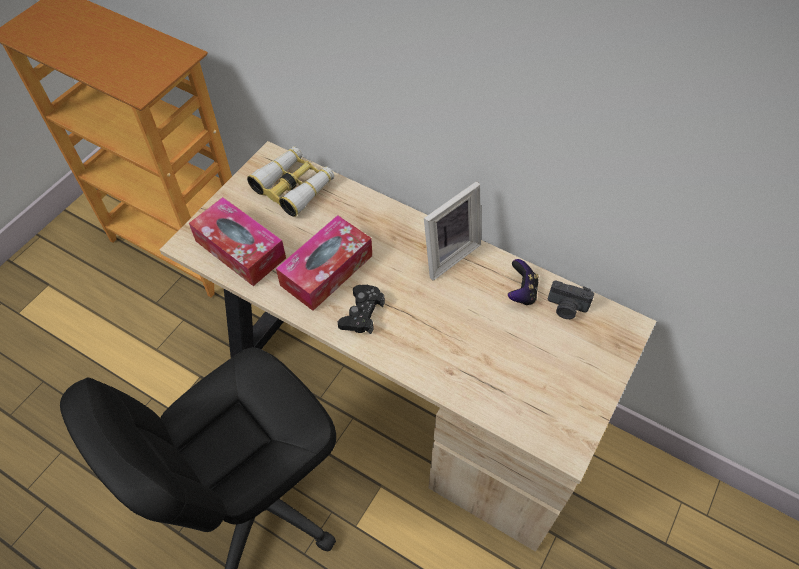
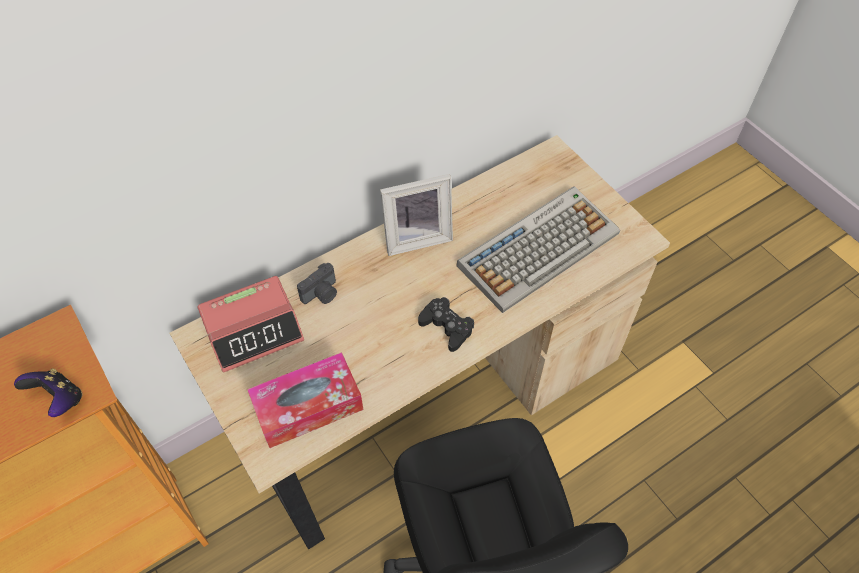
camera: 65 degrees left, 0 degrees up
binoculars [247,146,334,217] -> alarm clock [198,276,304,373]
tissue box [276,215,372,311] -> none
picture frame [424,181,481,281] -> picture frame turned 90 degrees clockwise [380,174,453,256]
game controller [508,259,539,305] -> game controller moved to [14,369,82,417]
camera [547,280,594,319] -> camera moved to [297,263,337,304]
none -> keyboard [457,187,620,313]

